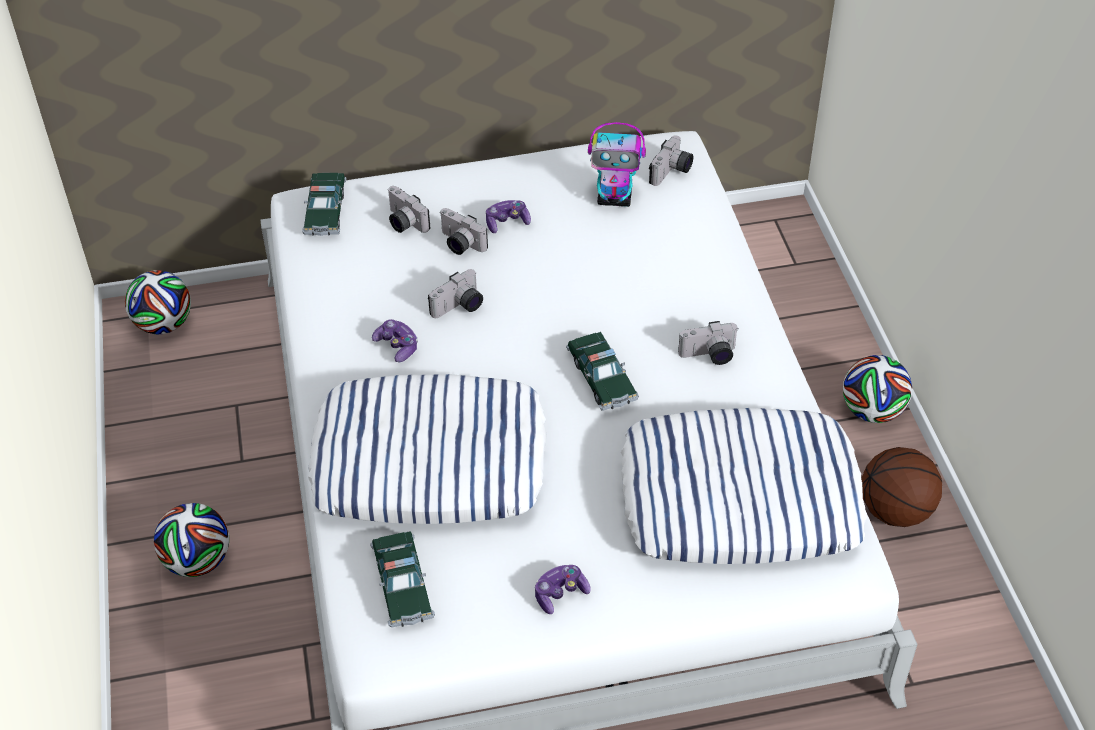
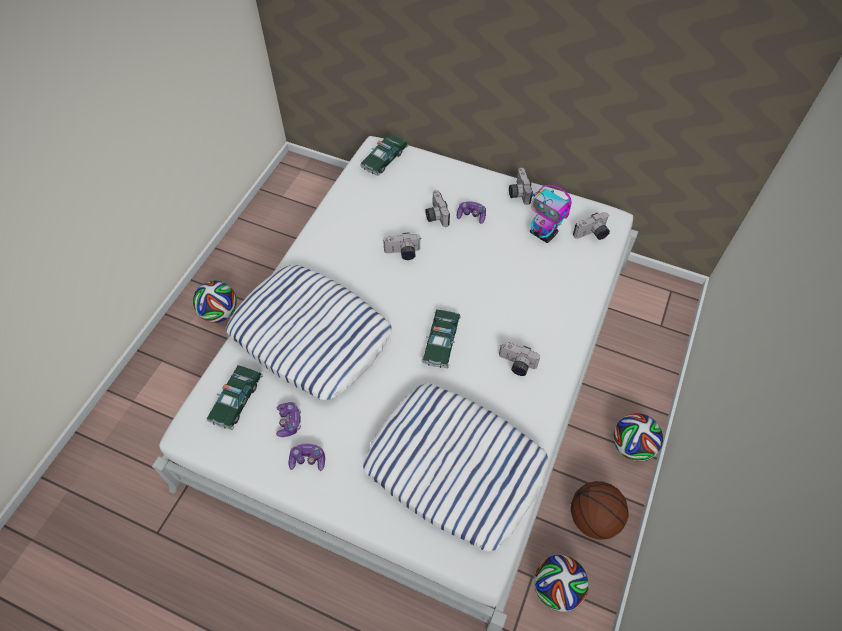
camera: 35 degrees right, 10 degrees up
football [125,270,191,334] -> football moved to [534,555,589,612]
game controller [372,319,418,362] -> game controller moved to [276,402,301,437]
camera [388,186,430,233] -> camera moved to [509,168,533,205]

